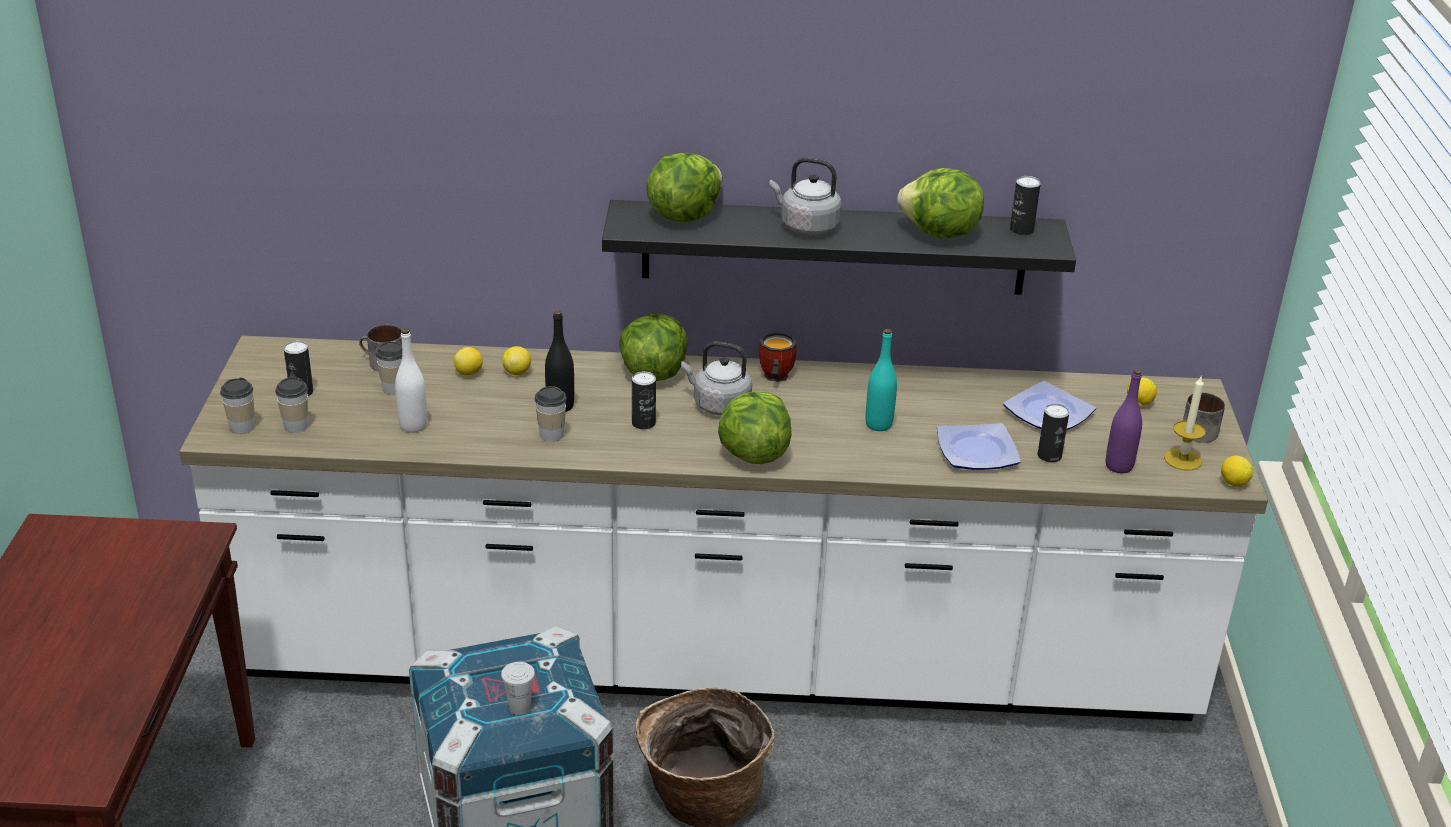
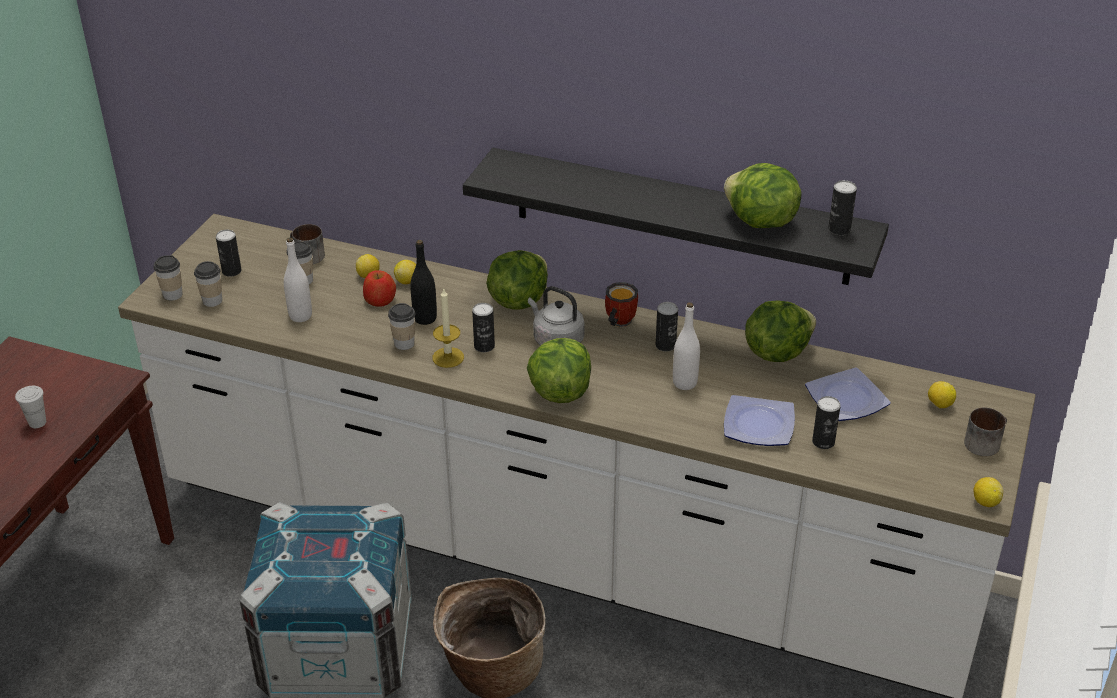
camera: 20 degrees right, 5 degrees up
white cup [501,662,535,715] -> white cup moved to [15,386,46,428]
lettuce [646,152,722,222] -> lettuce moved to [745,300,816,362]
grey kettle [769,157,842,235] -> none
turquoise bottle [866,329,897,431] -> white bottle [673,302,700,390]
purple bottle [1106,369,1142,473] -> none
candle [1164,377,1206,471] -> candle moved to [432,289,464,368]
none -> apple [363,270,396,307]
none -> can [656,302,678,351]

